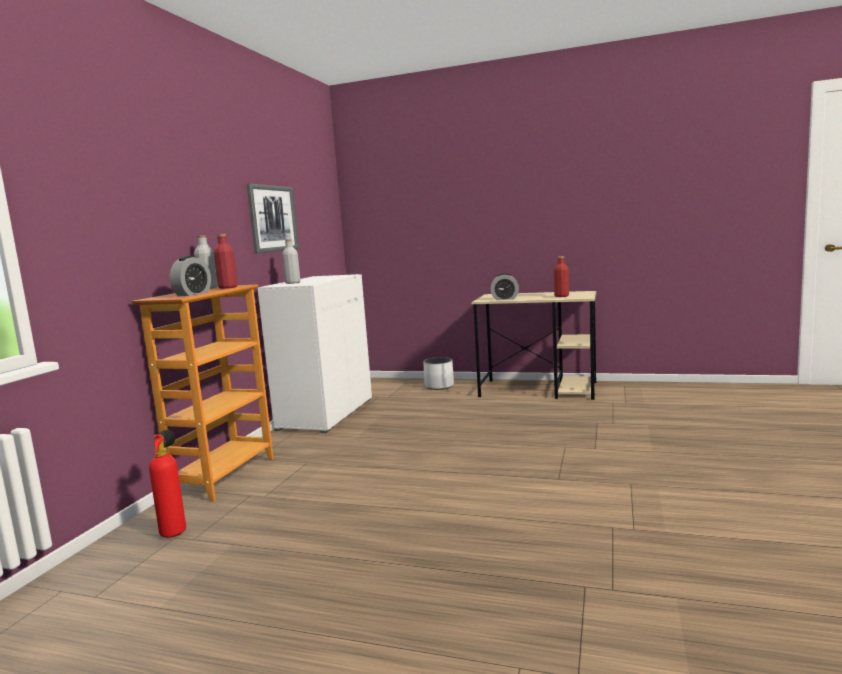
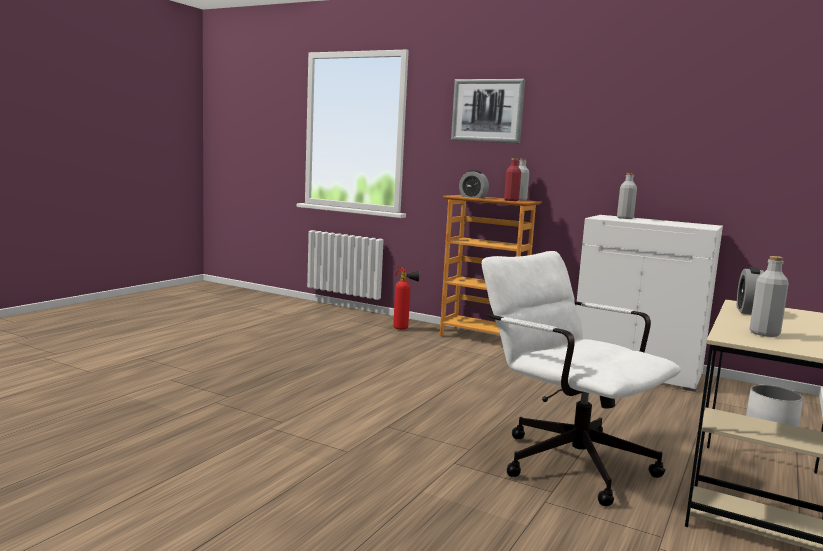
camera: 100 degrees right, 0 degrees up
picture [247,184,299,254] -> picture moved to [451,79,525,143]
red bottle [554,256,569,297] -> grey bottle [750,256,789,337]
none -> white office chair [482,251,681,506]

